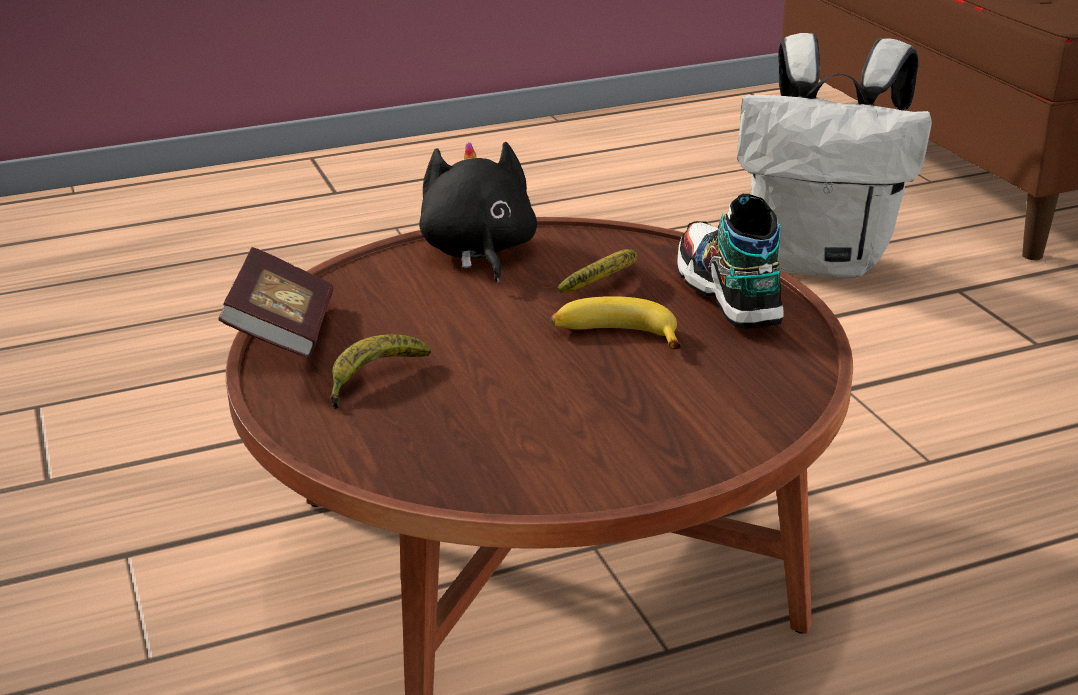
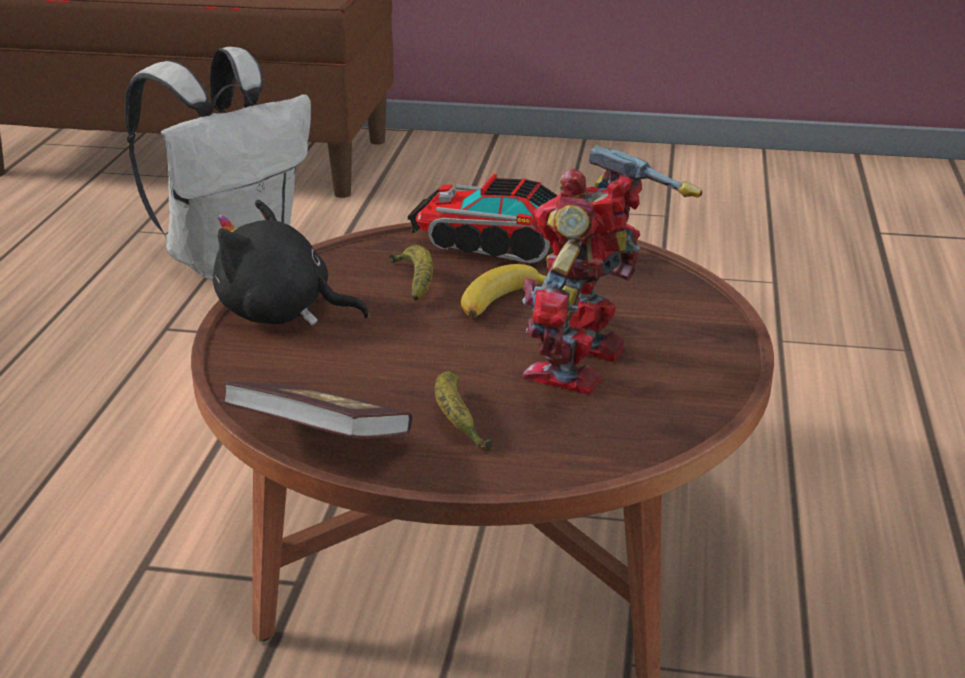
camera: 60 degrees left, 0 degrees up
shoe [677,194,784,329] -> toy truck [407,174,558,263]
none -> toy robot [522,144,702,395]

